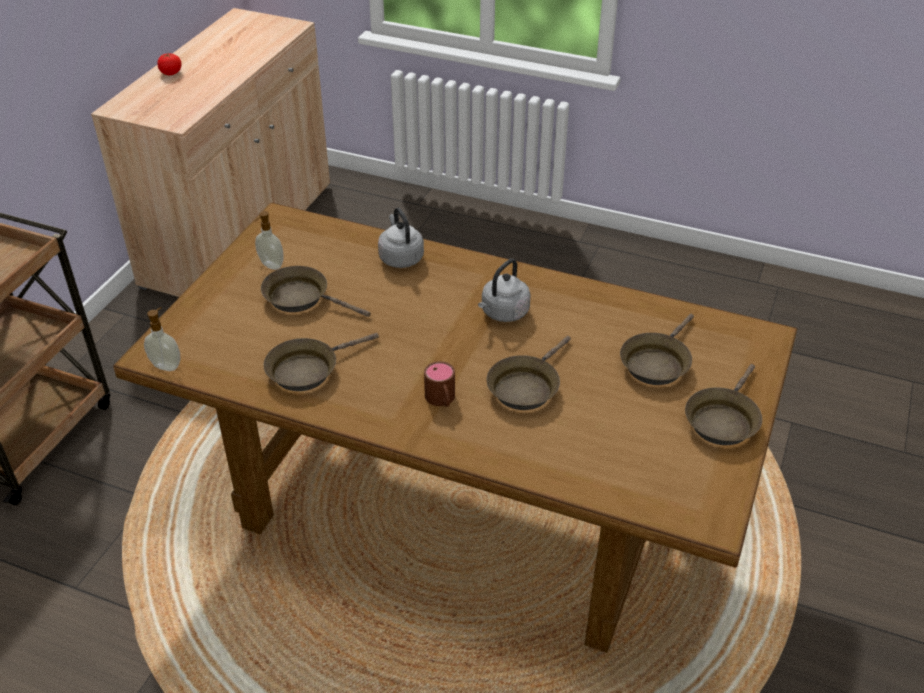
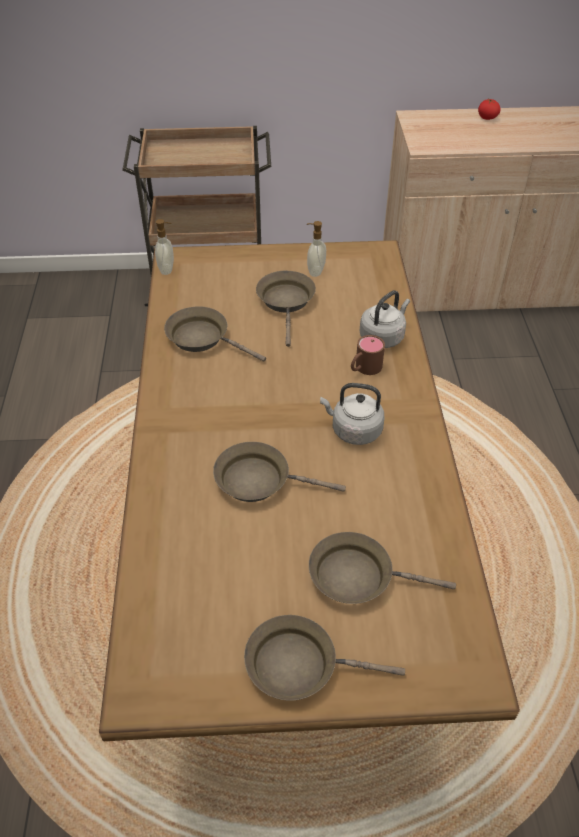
camera: 65 degrees right, 5 degrees up
brown mug [424,361,455,407] -> brown mug moved to [351,335,385,375]

